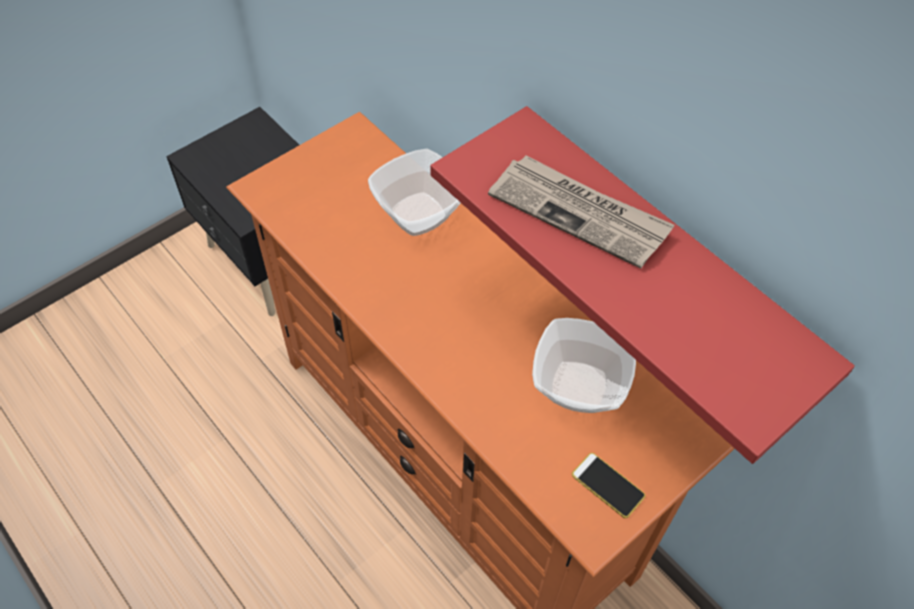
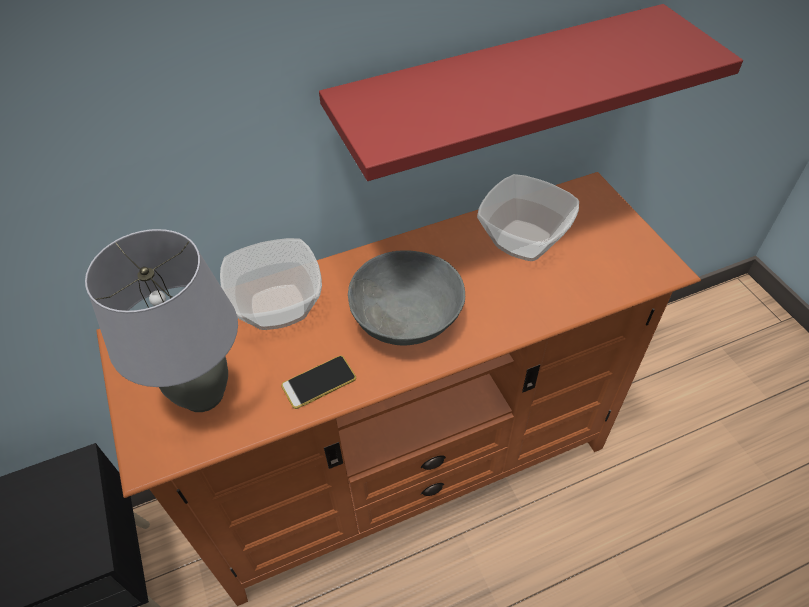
camera: 70 degrees left, 5 degrees down
newspaper [488,156,674,269] -> none
phone [572,453,645,518] -> phone moved to [281,356,356,409]
none -> grey table lamp [85,229,238,412]
none -> grey bowl [348,250,465,346]

